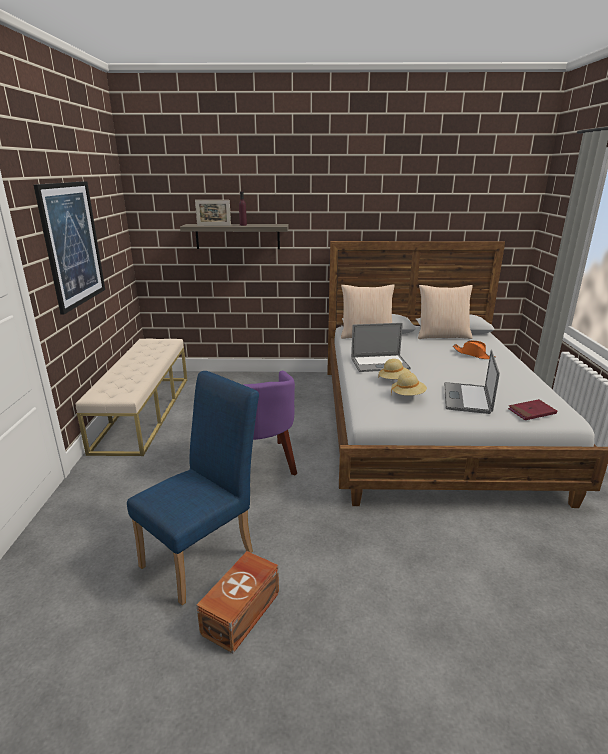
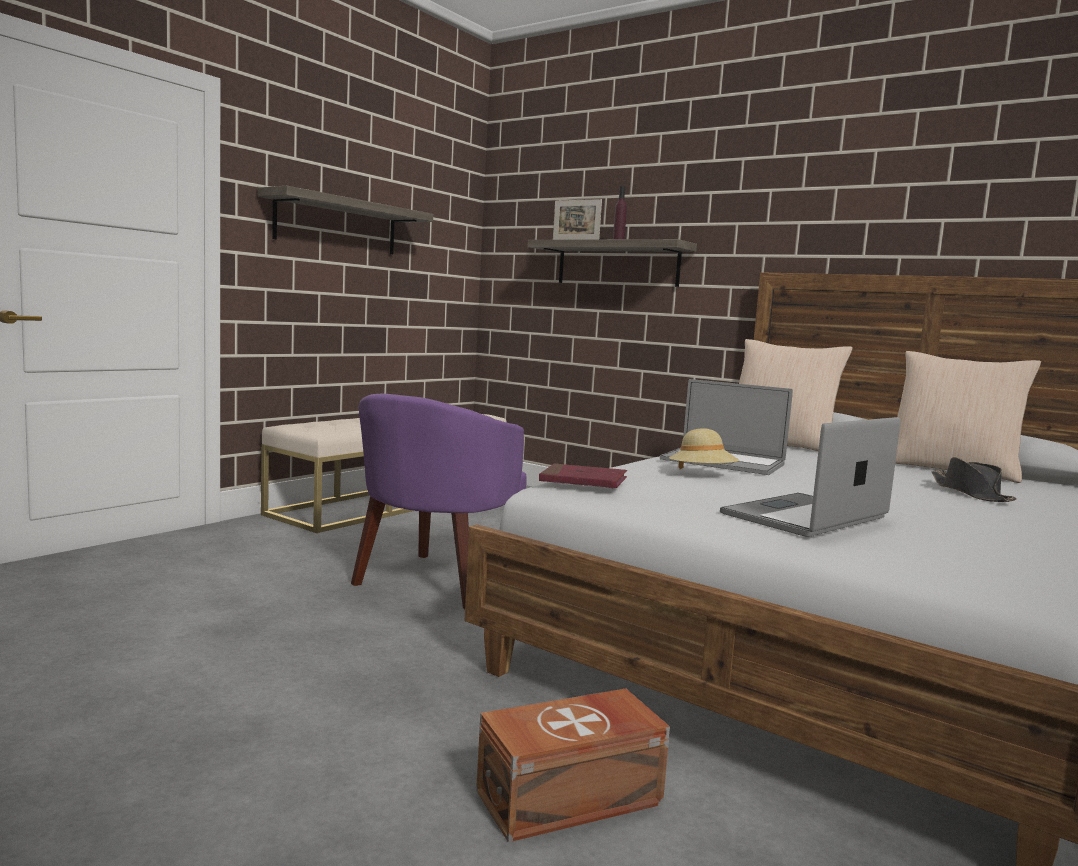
camera: 35 degrees right, 15 degrees down
picture [33,181,105,315] -> shelf [257,186,433,254]
blue chair [127,371,259,605] -> none
brown storage box [196,551,279,653] -> brown storage box moved to [476,689,670,842]
beige hat [391,372,427,396] -> none
orange hat [453,340,496,359] -> black hat [931,457,1017,502]
red book [508,399,557,420] -> red book moved to [539,463,627,488]

